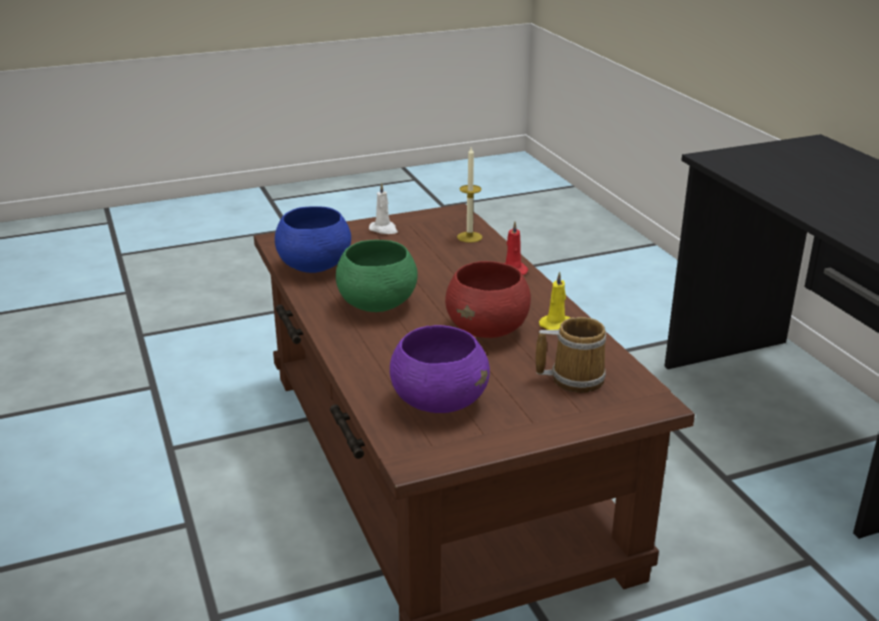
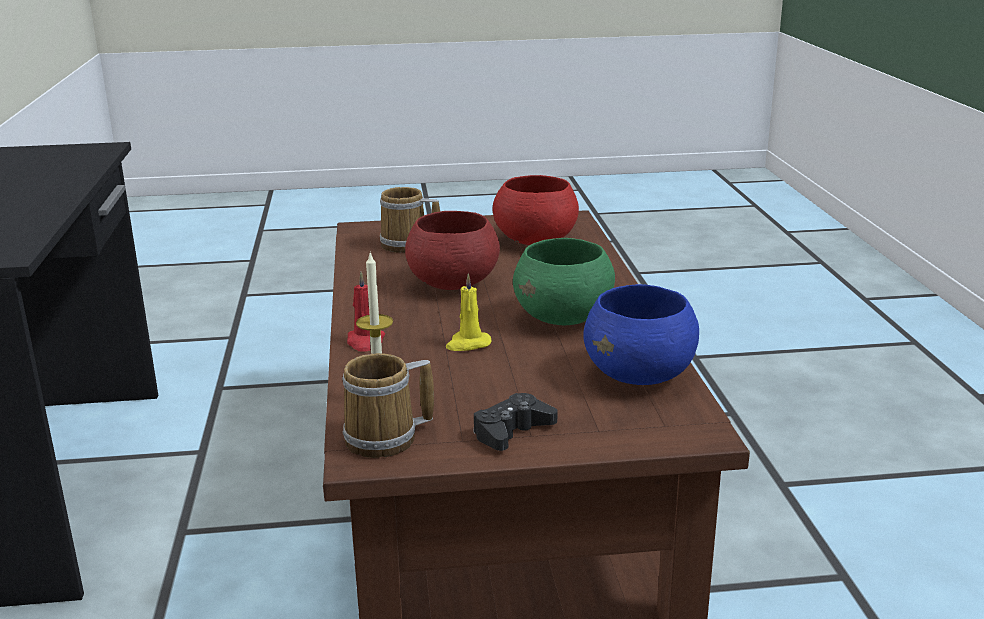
camera: 165 degrees left, 5 degrees down
white candle [369,183,398,234] -> black game controller [473,393,557,451]
purple bowl [390,325,490,413] -> red bowl [493,175,579,245]
yellow candle [539,271,570,330] -> yellow candle moved to [446,274,492,351]
none -> mug [342,353,434,458]

